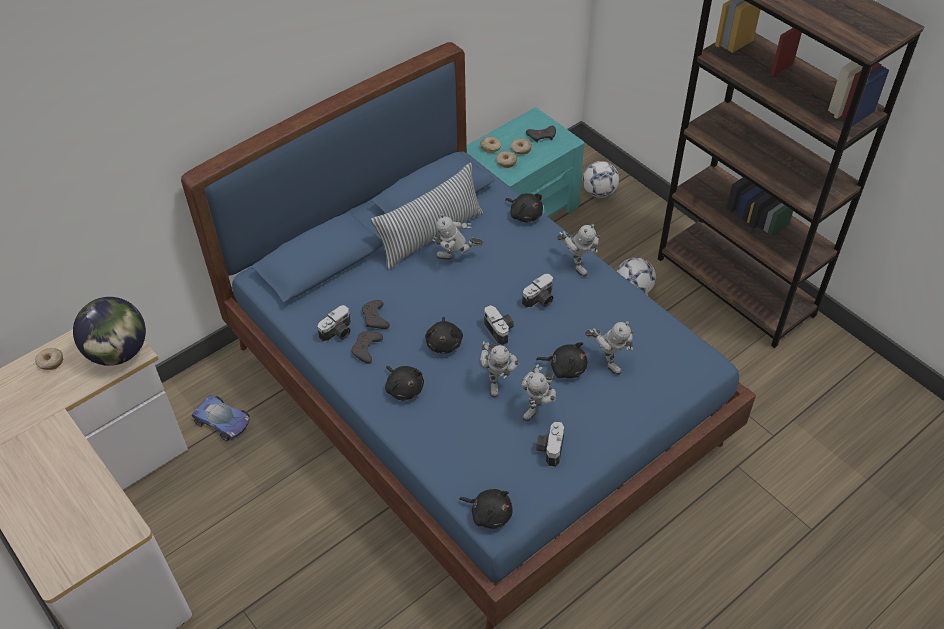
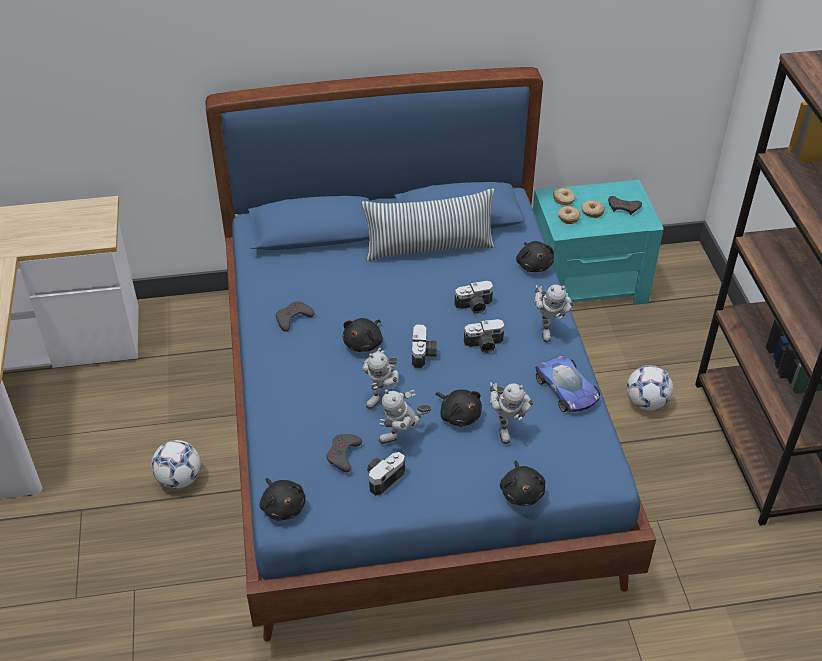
camera: 30 degrees right, 5 degrees down
donut [35,348,63,370] -> none
globe [73,297,146,366] -> none
toy car [192,394,250,441] -> toy car moved to [536,354,600,412]
camera [317,305,351,342] -> camera moved to [454,280,493,314]
grey game controller [362,300,390,329] -> grey game controller moved to [326,434,362,472]
black plush toy [385,366,424,401] -> black plush toy moved to [500,460,545,506]
toy robot [432,214,483,260] -> none
football [583,161,619,198] -> football moved to [152,440,201,489]

